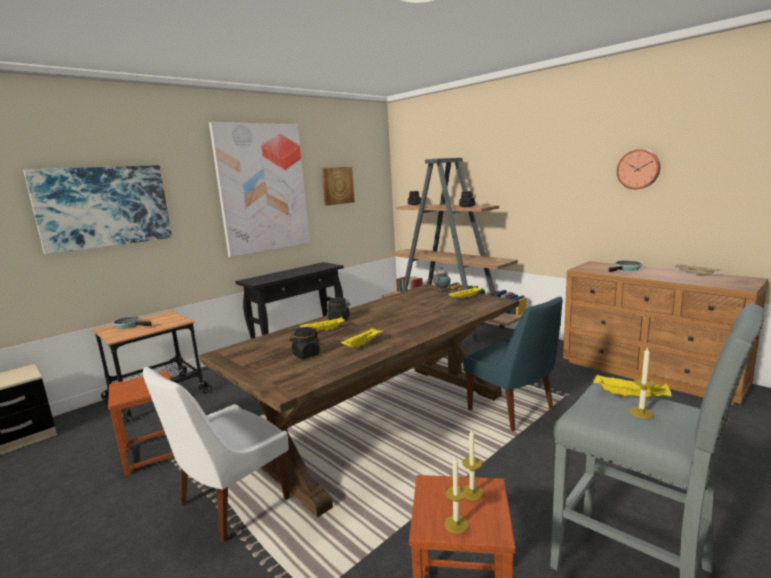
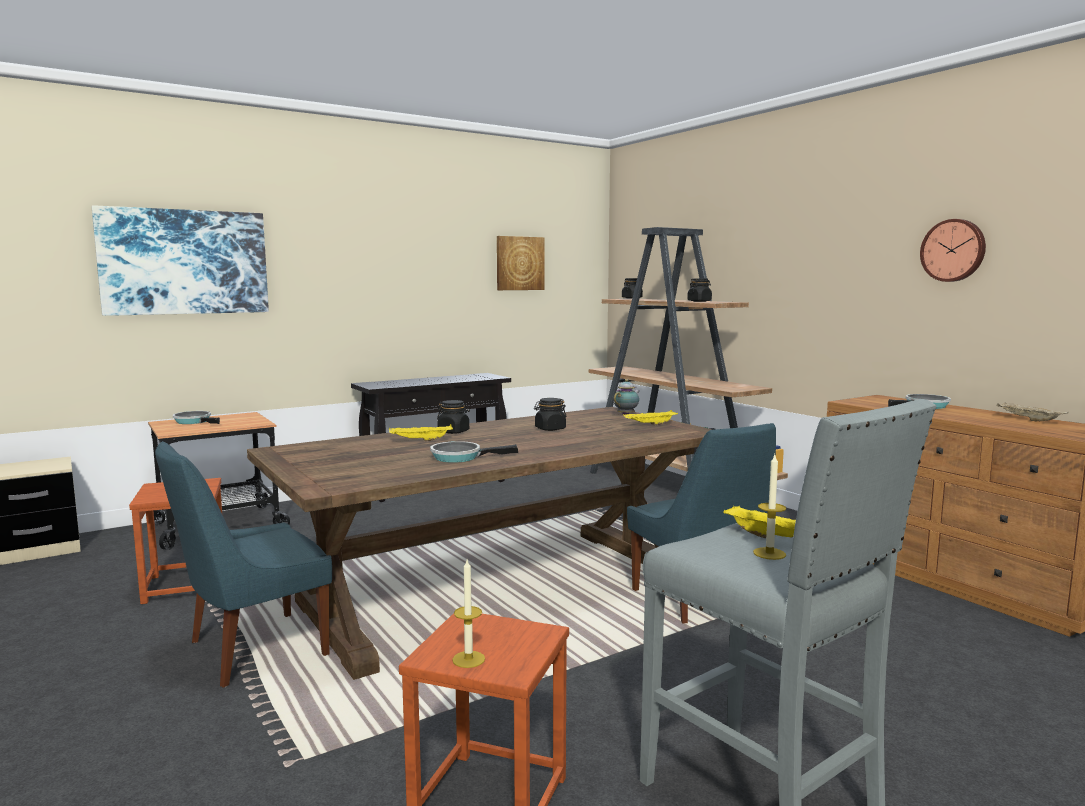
camera: 10 degrees right, 5 degrees down
white chair [143,367,290,543] -> blue chair [155,441,332,688]
picture [209,122,310,257] -> none
black jar [290,327,320,359] -> black jar moved to [534,398,566,431]
yellow tray [341,327,382,348] -> frying pan [430,441,518,463]
candle [462,430,484,500] -> none

